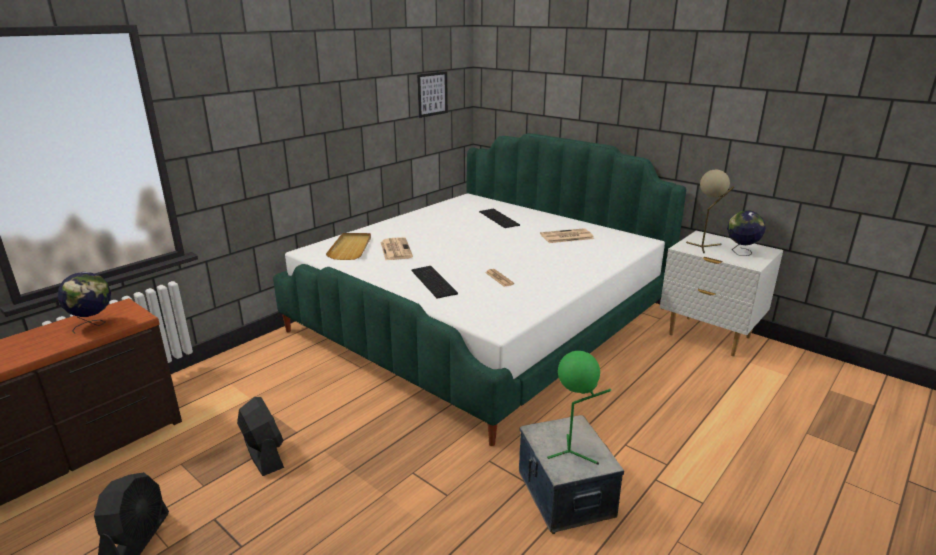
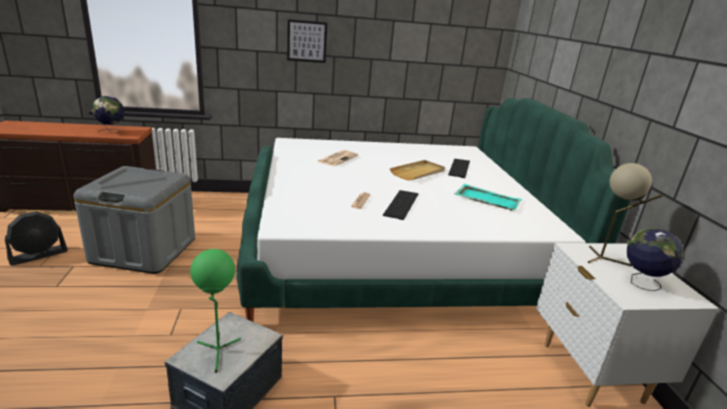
camera: 40 degrees right, 0 degrees up
black fan [237,397,284,476] -> grey storage box [73,166,195,274]
beige tray [326,233,371,260] -> beige tray moved to [390,160,445,181]
keyboard [411,266,458,299] -> keyboard moved to [383,190,418,220]
picture [417,72,448,118] -> picture moved to [287,19,327,63]
newspaper [540,228,594,243] -> turquoise tray [454,184,522,211]

